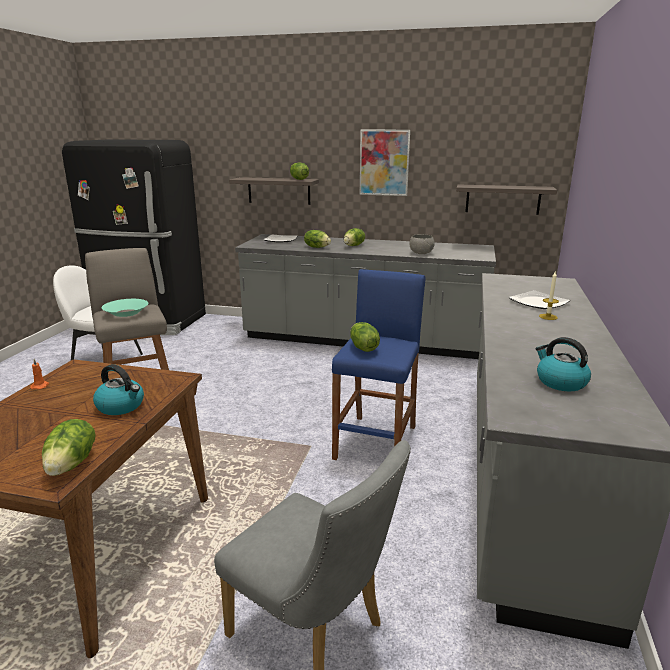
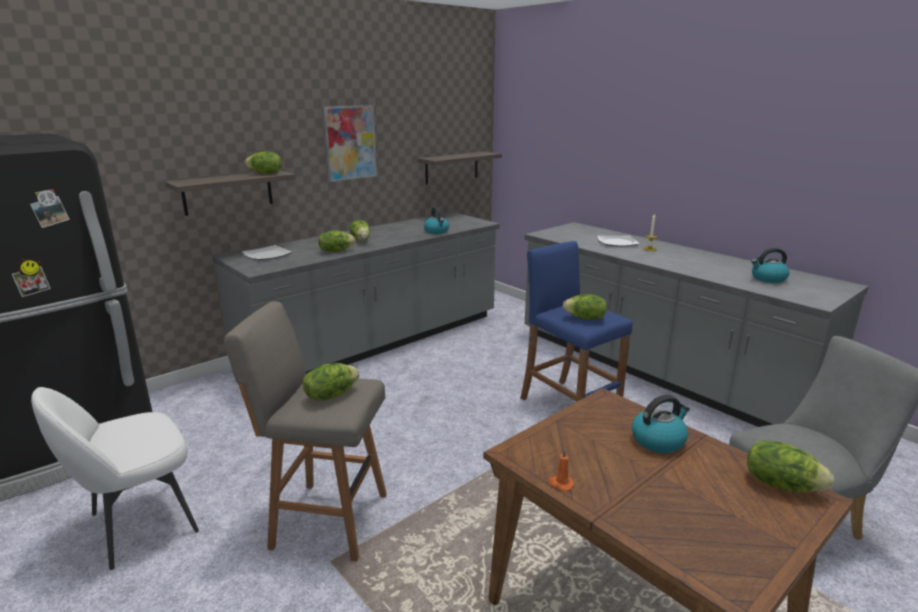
camera: 55 degrees left, 0 degrees up
turquoise bowl [101,299,148,317] -> lettuce [303,363,359,401]
grey bowl [409,234,435,254] -> kettle [424,207,449,234]

